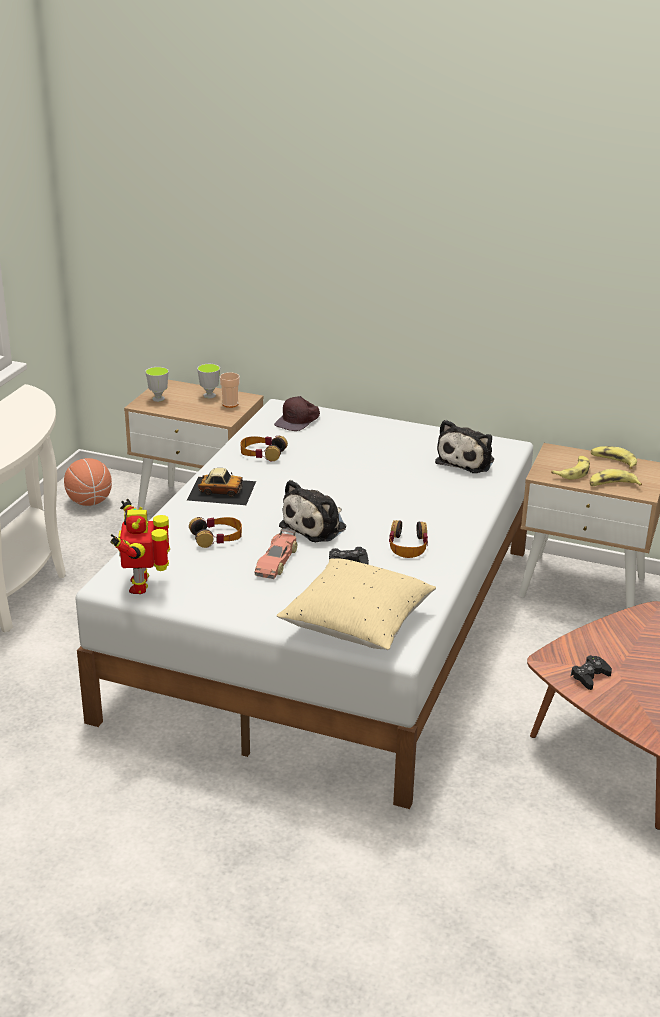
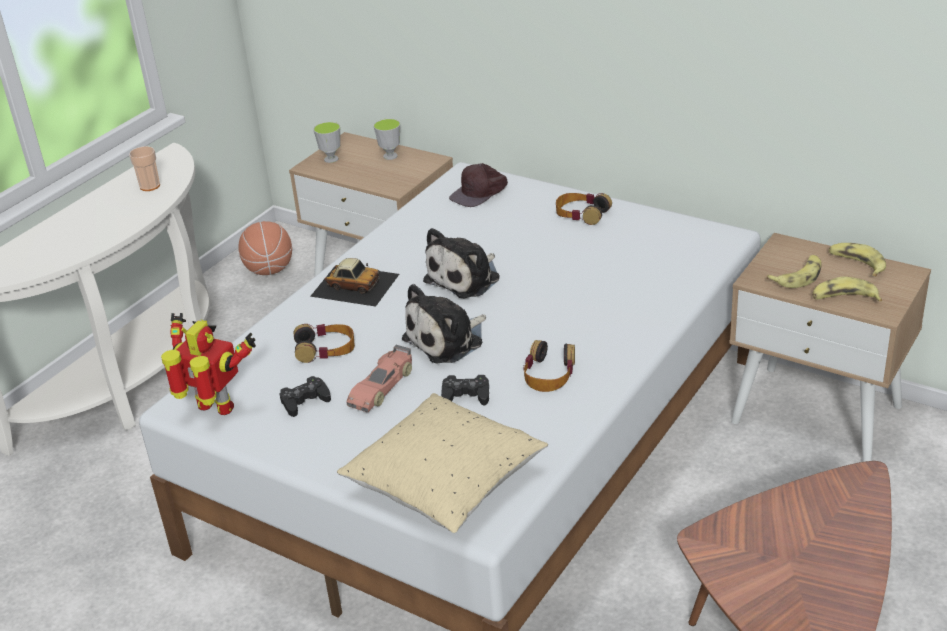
camera: 15 degrees right, 5 degrees up
toy robot [110,499,170,594] -> toy robot turned 105 degrees clockwise [161,313,256,415]
cup [220,372,240,408] -> cup moved to [129,146,160,191]
headphones [240,435,288,462] -> headphones moved to [556,193,612,225]
plush toy [435,420,494,473] -> plush toy moved to [423,228,500,299]
black game controller [570,655,612,690] -> black game controller moved to [280,376,331,417]

